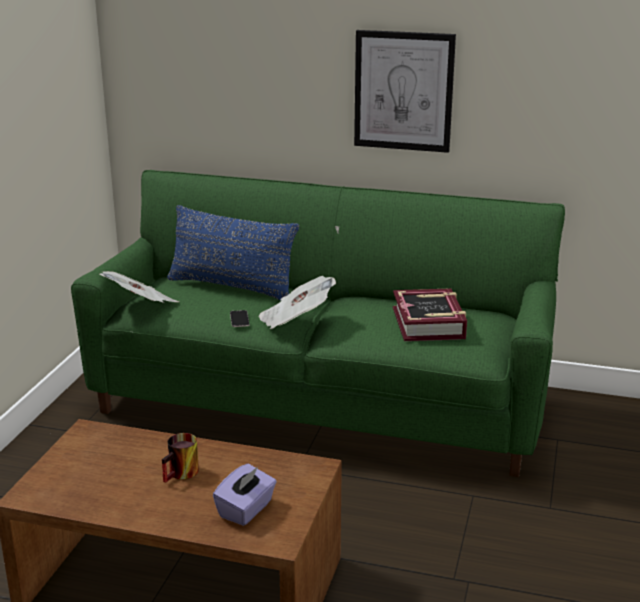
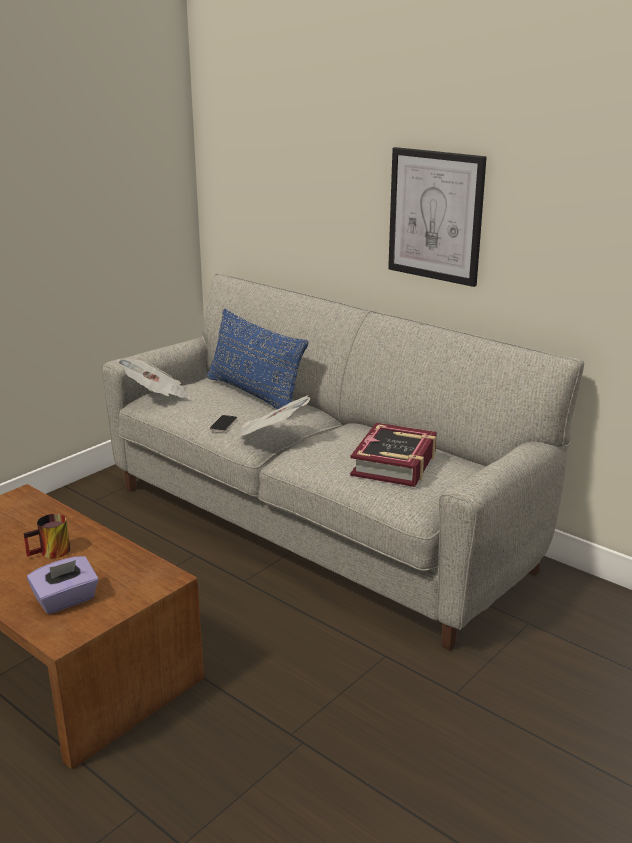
camera: 25 degrees right, 0 degrees up
green sofa [71,170,565,477] -> grey sofa [102,273,584,651]

